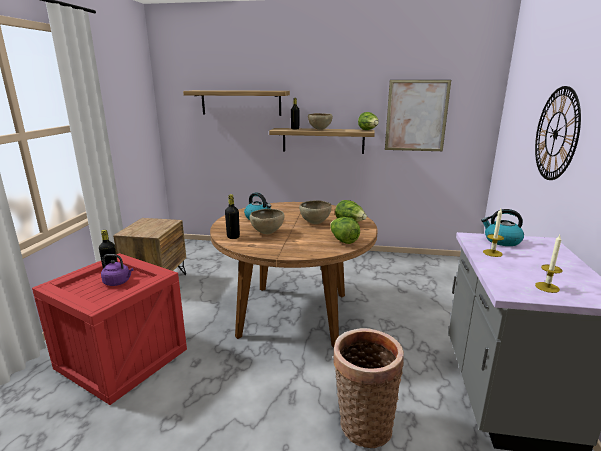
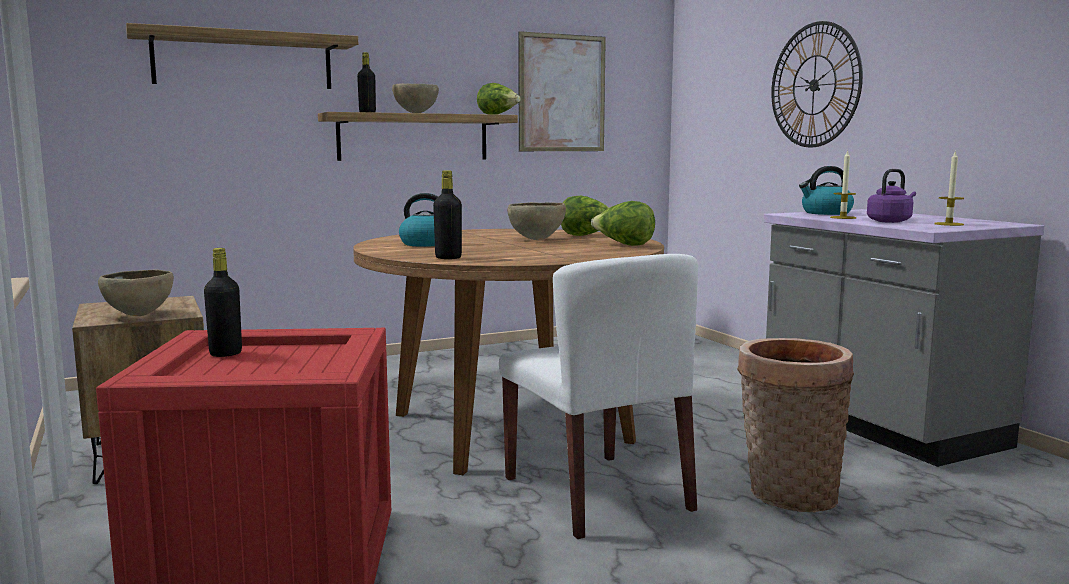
camera: 35 degrees left, 10 degrees down
purple kettle [101,254,134,286] -> purple kettle moved to [867,169,916,223]
brown bowl [249,209,285,234] -> brown bowl moved to [98,270,174,316]
none -> white chair [499,254,698,539]

